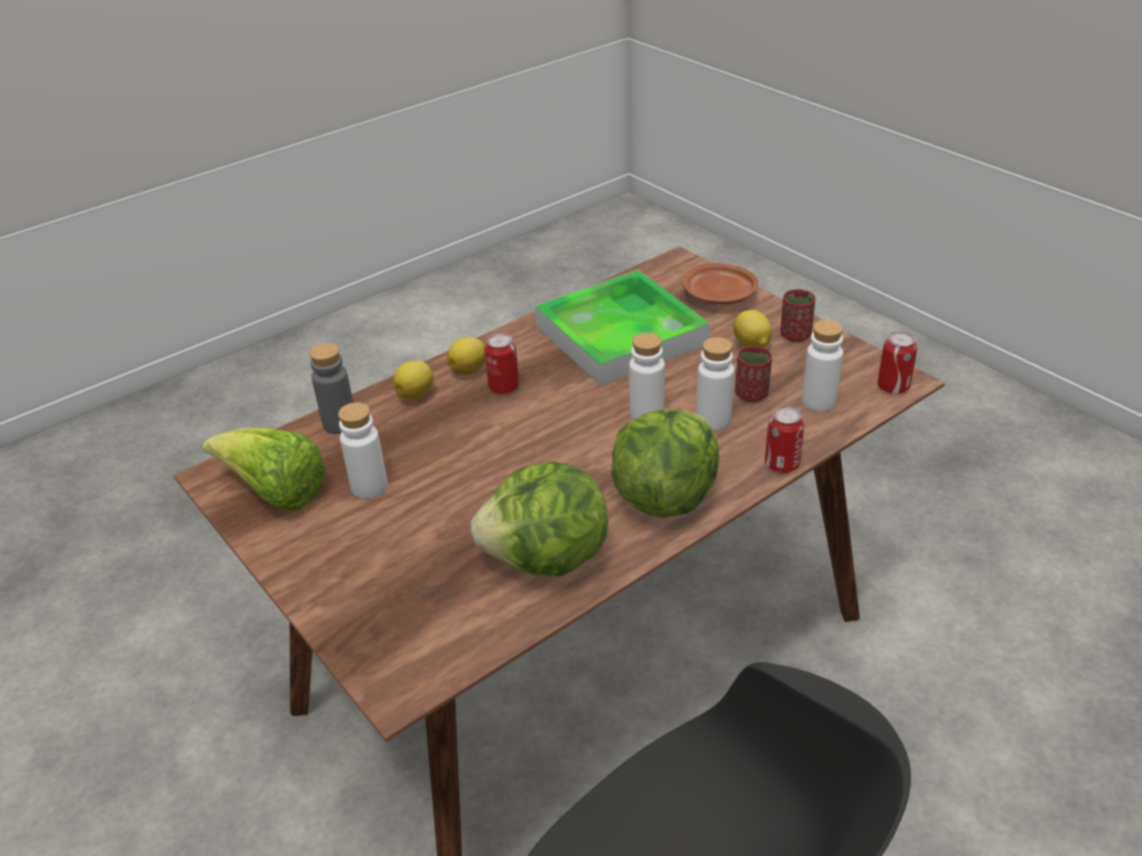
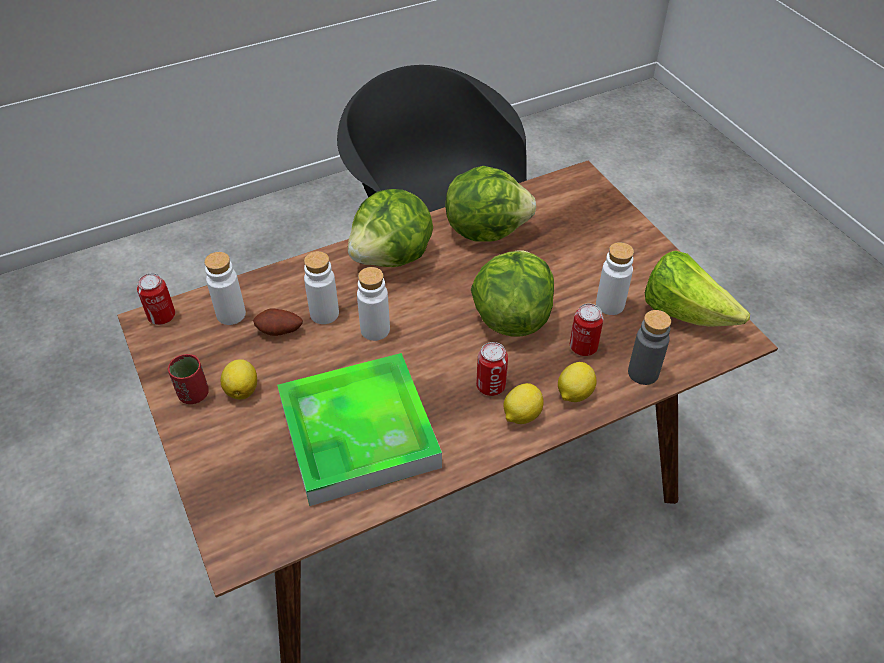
camera: 170 degrees left, 10 degrees up
brown plate [682,263,758,304] -> none
red cup [735,346,772,402] -> potato [253,308,303,336]
can [765,406,804,473] -> can moved to [570,303,604,356]
none -> lettuce [471,250,554,337]

